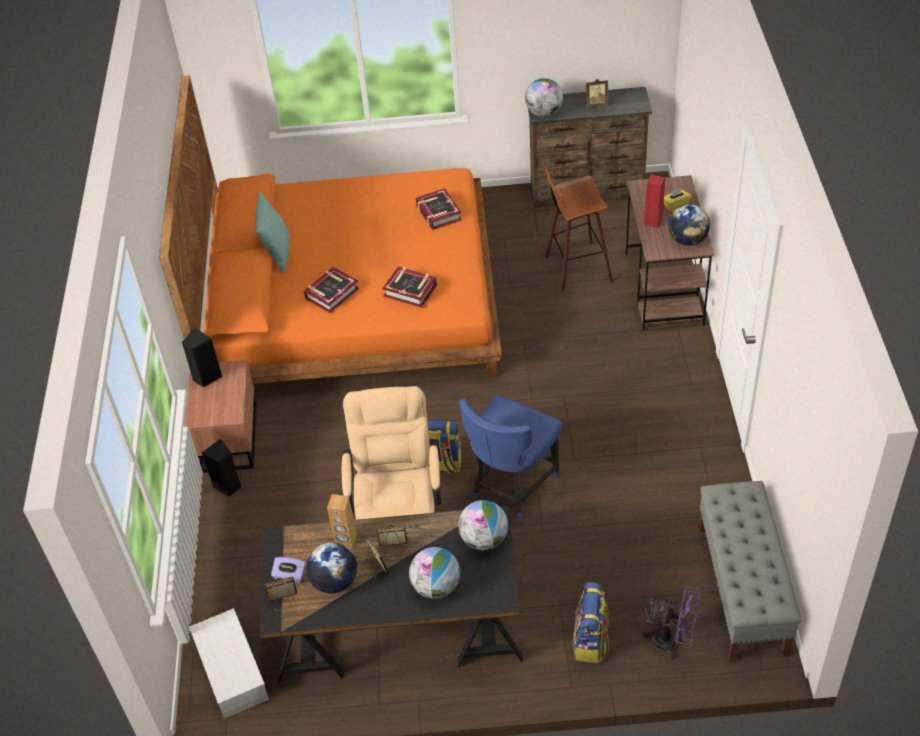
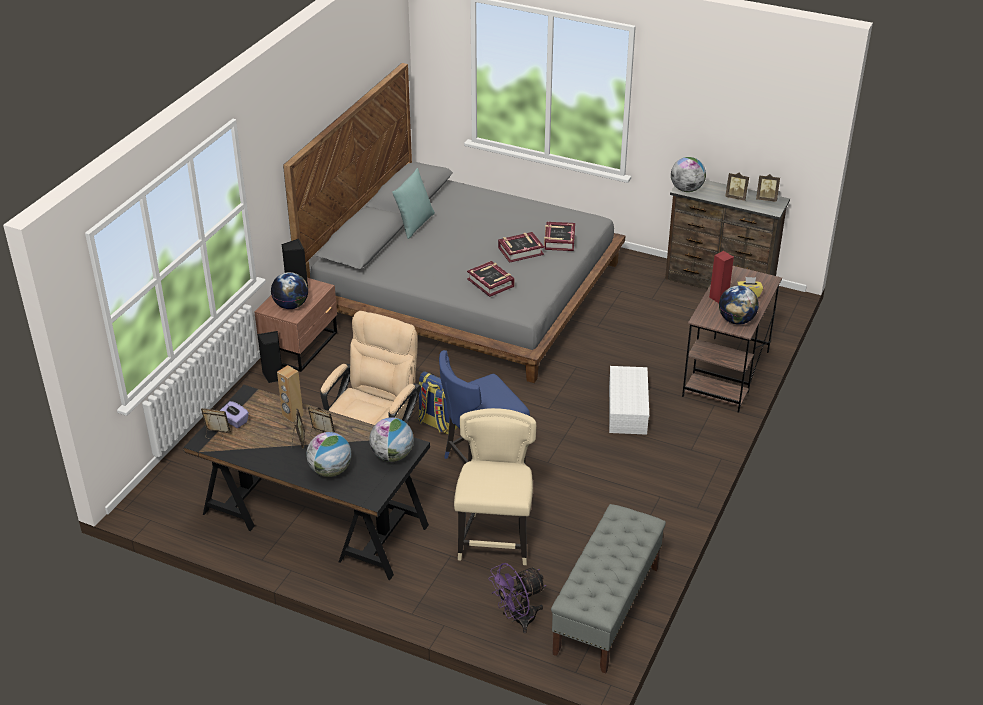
camera: 25 degrees right, 10 degrees down
orange bed [159,75,502,384] -> grey bed [283,63,625,383]
white storage box [189,608,269,719] -> white storage box moved to [609,366,649,435]
book [304,267,359,313] -> book moved to [498,232,544,263]
globe [306,542,357,594] -> globe moved to [271,272,308,309]
stool [545,166,613,292] -> none
backpack [572,582,610,663] -> none
purple fan [641,586,700,660] -> purple fan turned 105 degrees clockwise [489,563,546,633]
none -> beige chair [454,408,536,565]
none -> picture frame [756,174,780,202]

